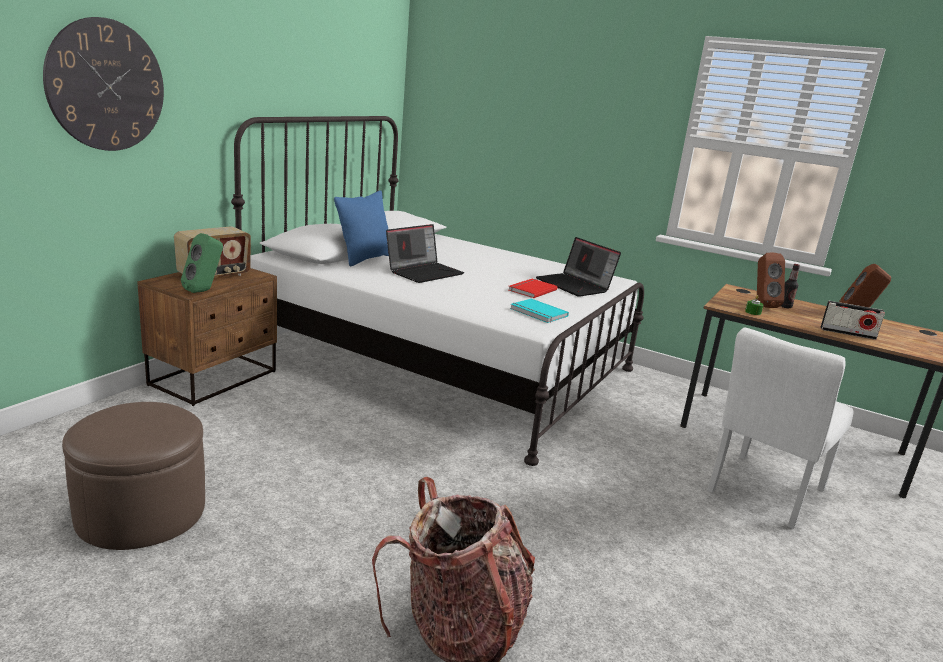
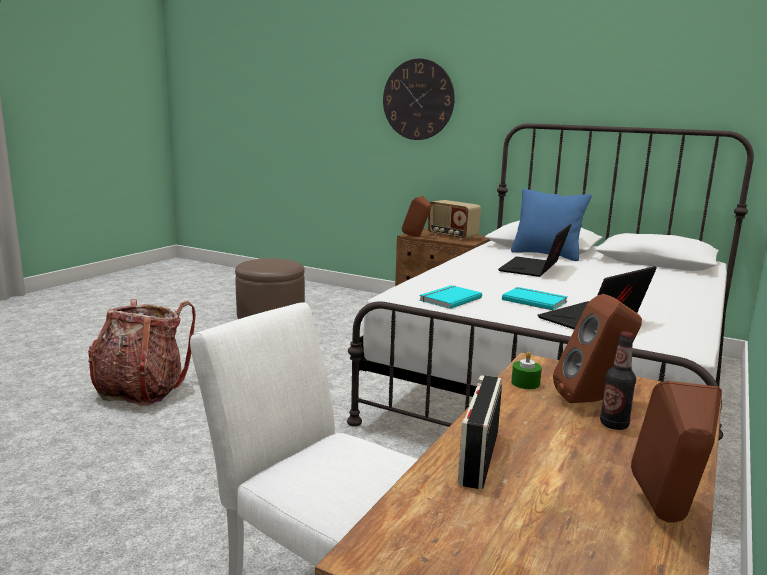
camera: 90 degrees right, 5 degrees down
green speaker [181,233,223,293] -> brown speaker [402,196,431,237]
laptop [386,224,464,283] -> laptop turned 75 degrees clockwise [498,224,571,277]
red book [509,279,558,298] -> turquoise book [502,287,568,310]

